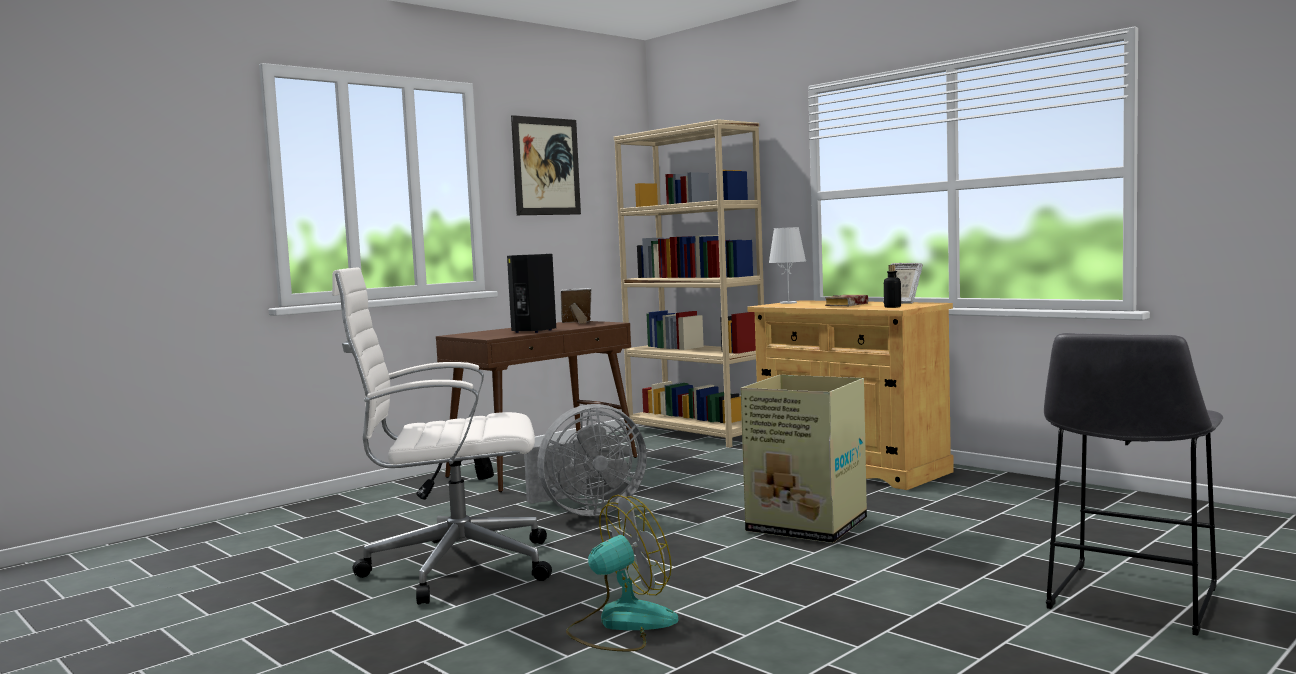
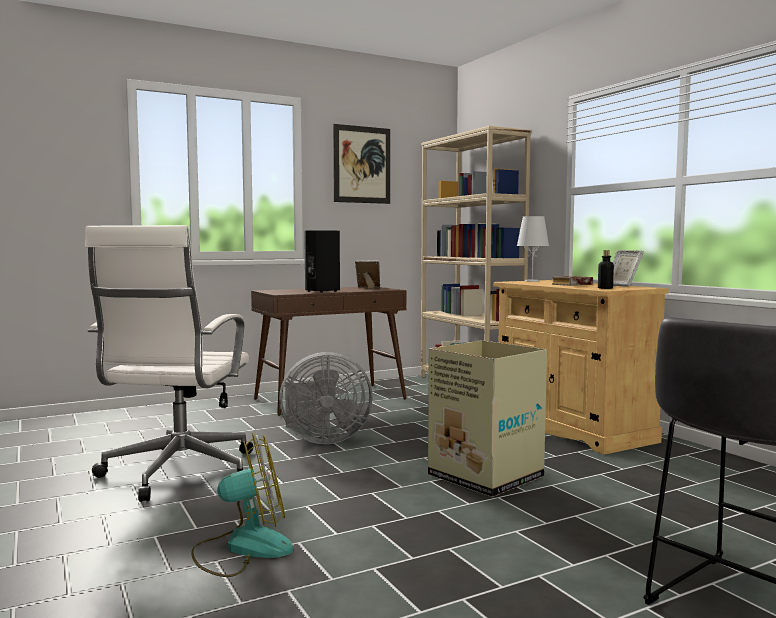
camera: 15 degrees right, 0 degrees up
white office chair [332,267,552,605] -> white office chair turned 90 degrees counterclockwise [85,225,253,502]

